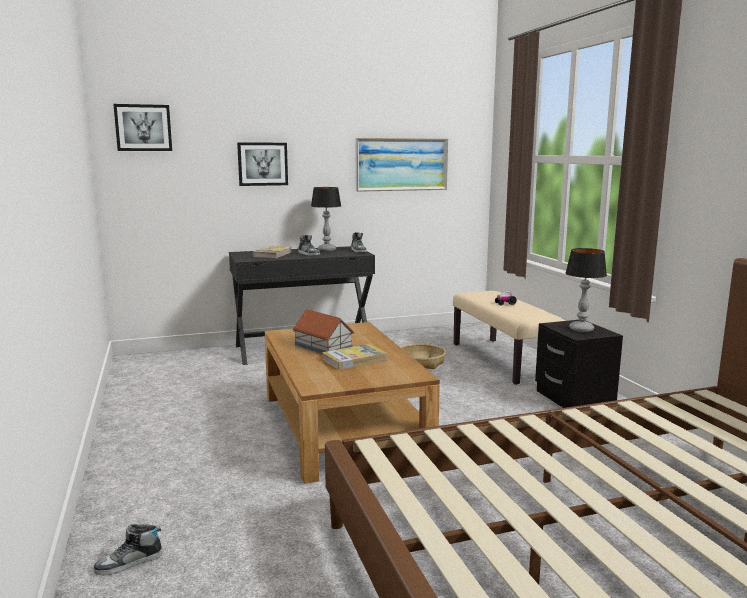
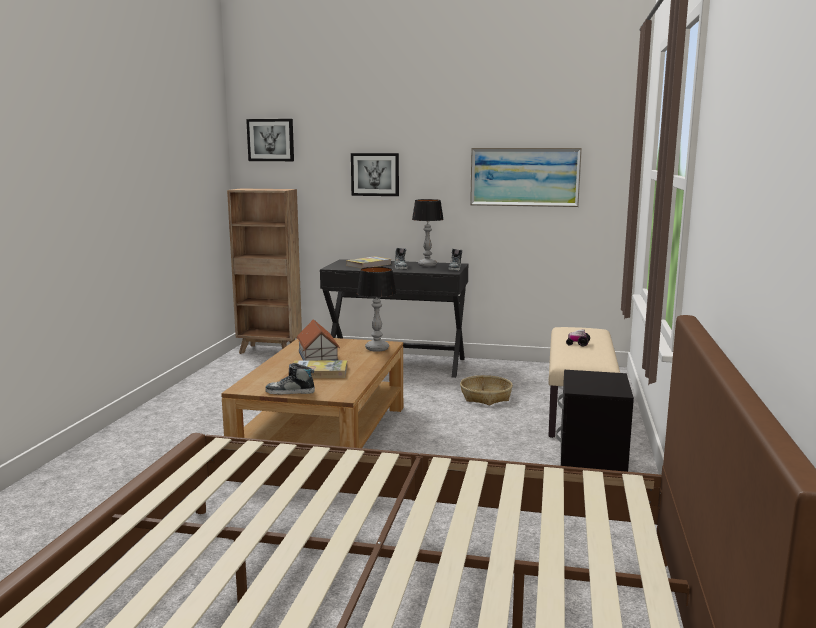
camera: 30 degrees right, 0 degrees up
shoe [94,524,162,576] -> shoe moved to [265,363,315,395]
table lamp [565,248,607,332] -> table lamp moved to [357,267,396,352]
none -> brown bookcase [227,188,302,354]

